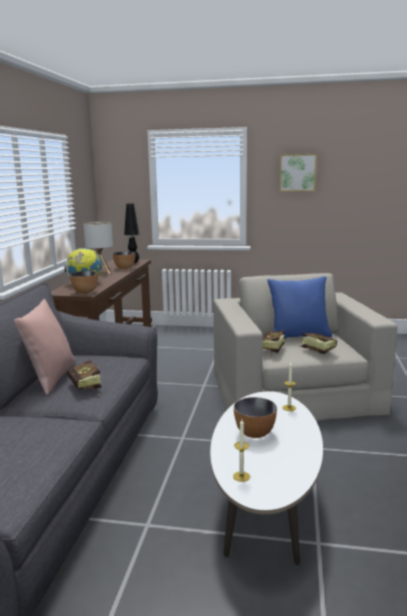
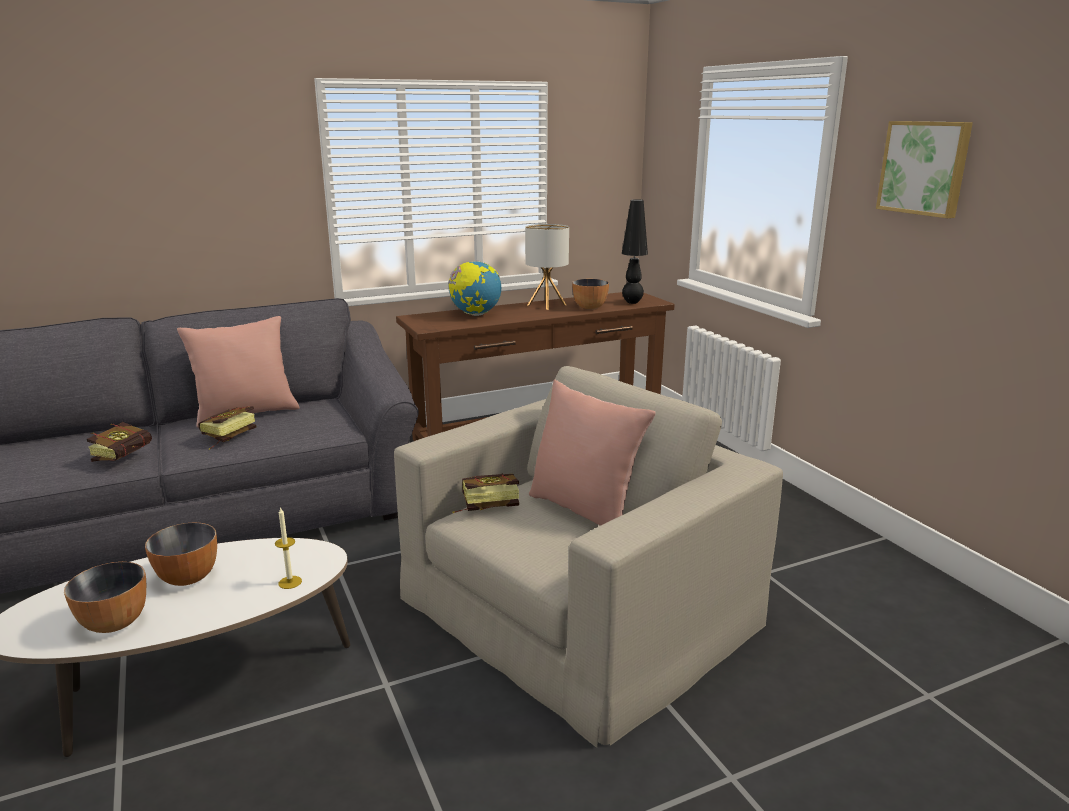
camera: 55 degrees right, 5 degrees up
bowl [70,271,98,294] -> bowl moved to [64,562,146,633]
candle [233,420,250,482] -> none
blue pillow [267,276,332,339] -> pink pillow [529,380,656,526]
book [299,333,337,354] -> book moved to [87,422,152,462]

